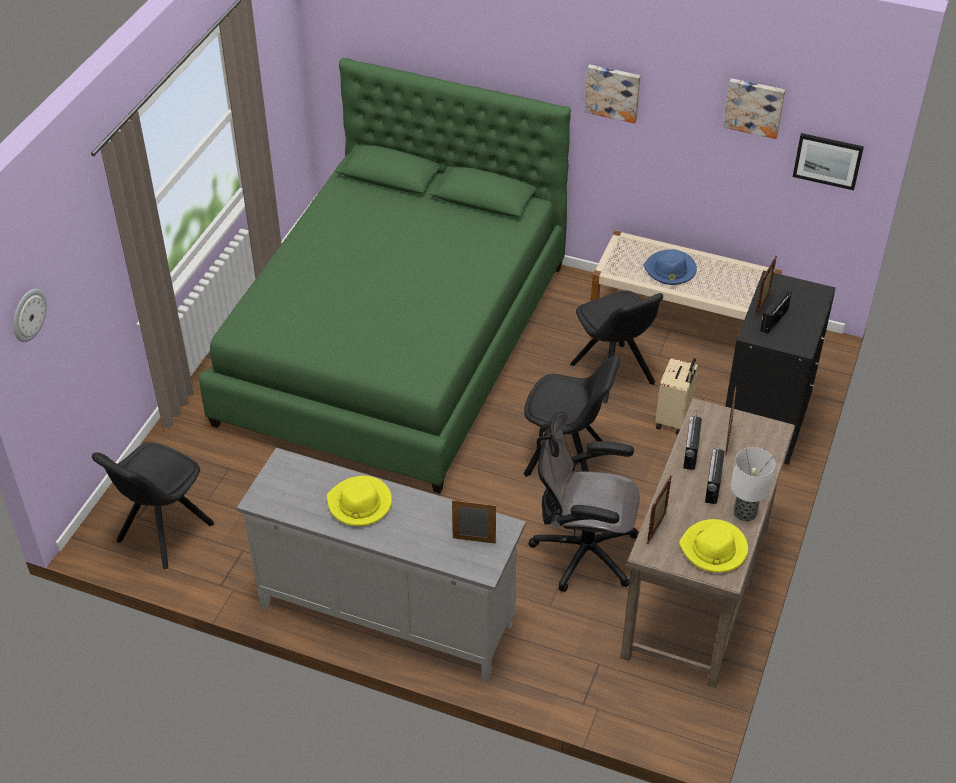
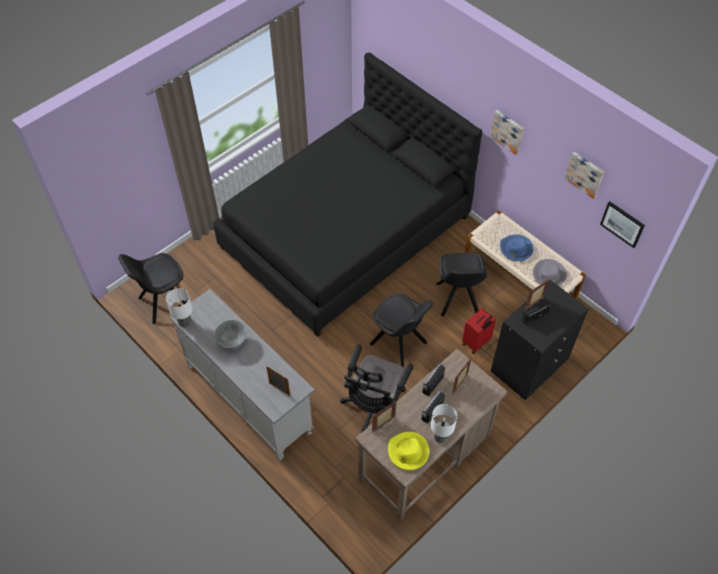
camera: 25 degrees right, 10 degrees up
wall clock [13,289,47,342] -> none
green bed [199,58,571,494] -> black bed [213,53,482,337]
yellow hat [327,476,392,526] -> grey bowl [215,320,247,348]
office chair [528,412,640,592] -> office chair turned 105 degrees counterclockwise [340,345,413,433]
beige suitcase [655,358,698,435] -> red suitcase [462,308,496,354]
none -> table lamp [166,288,193,328]
none -> grey hat [533,259,567,286]

